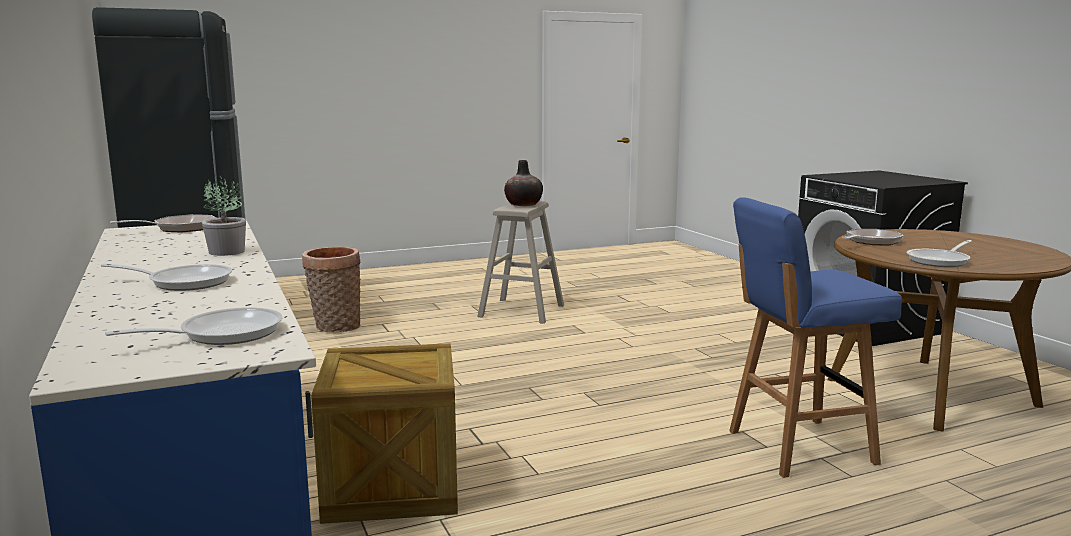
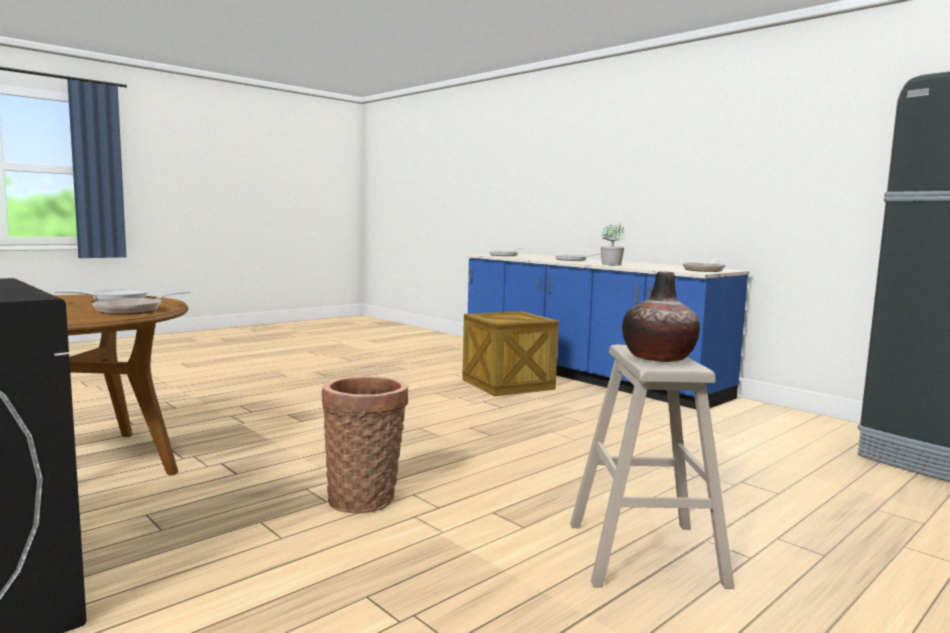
camera: 160 degrees right, 5 degrees down
basket [302,246,361,332] -> basket moved to [322,376,408,514]
blue stool [729,197,902,478] -> none

